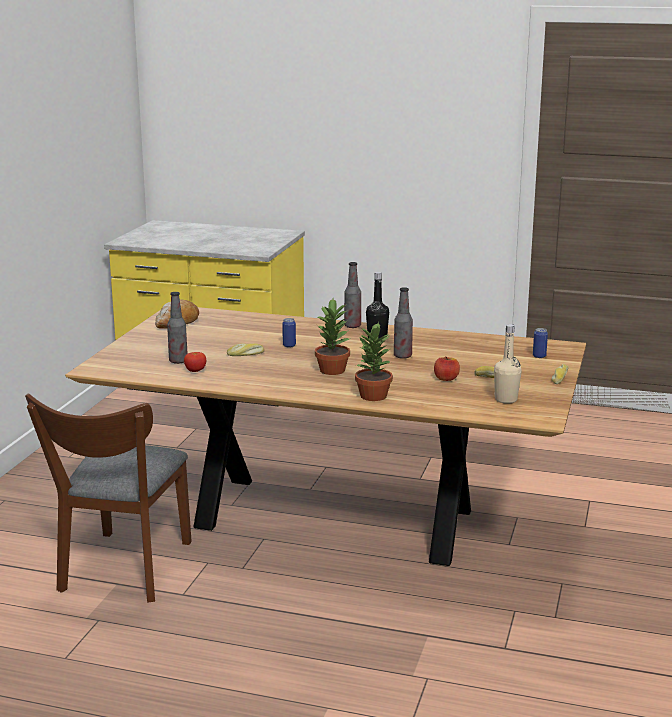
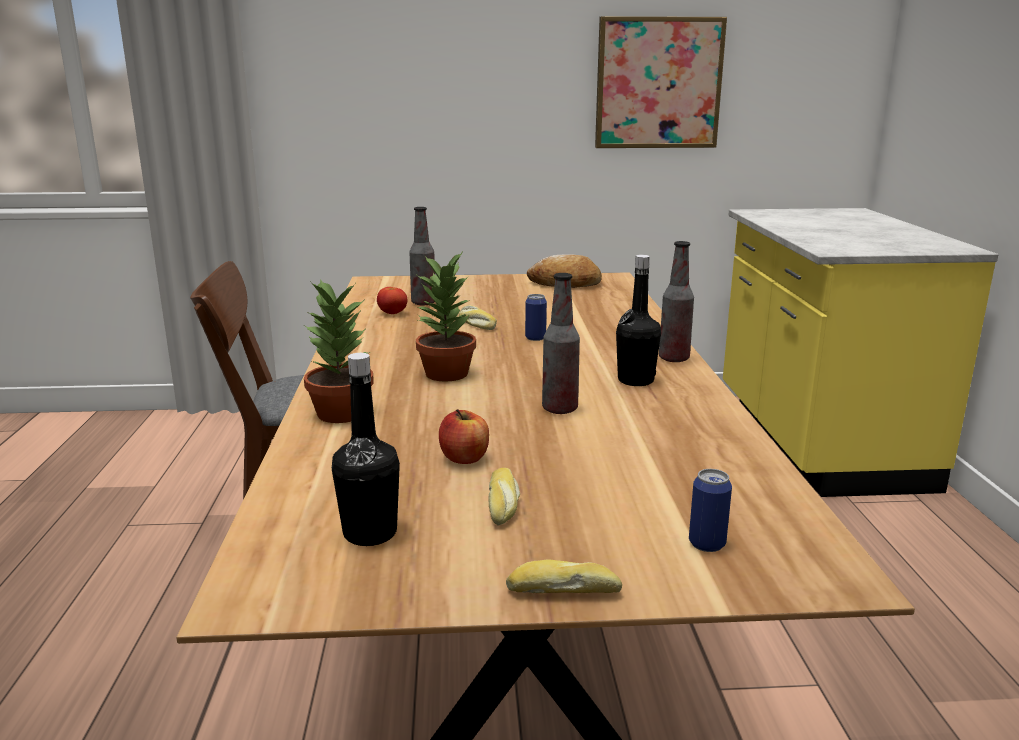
camera: 70 degrees right, 0 degrees up
beige bottle [494,324,522,403] -> black bottle [332,353,400,546]
none -> picture [595,16,727,148]

